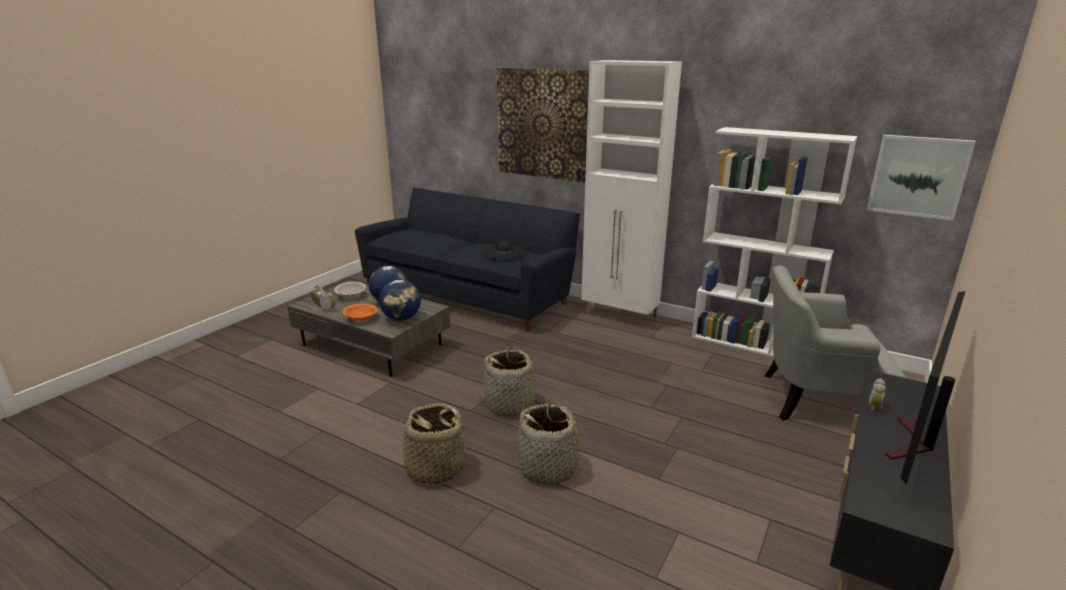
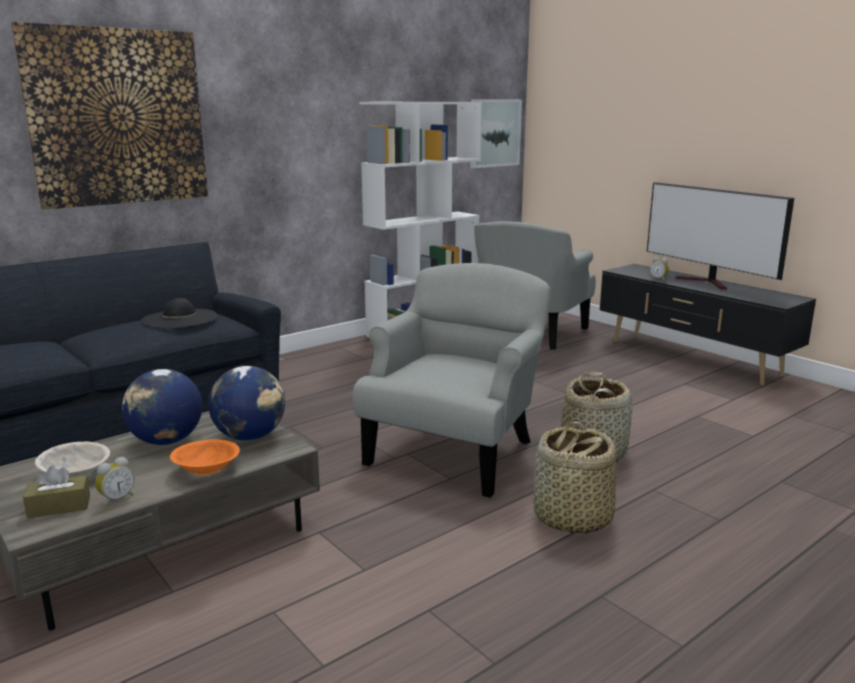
camera: 70 degrees left, 5 degrees down
basket [479,347,548,416] -> grey armchair [352,263,550,498]
white cabinet [581,60,682,329] -> none

